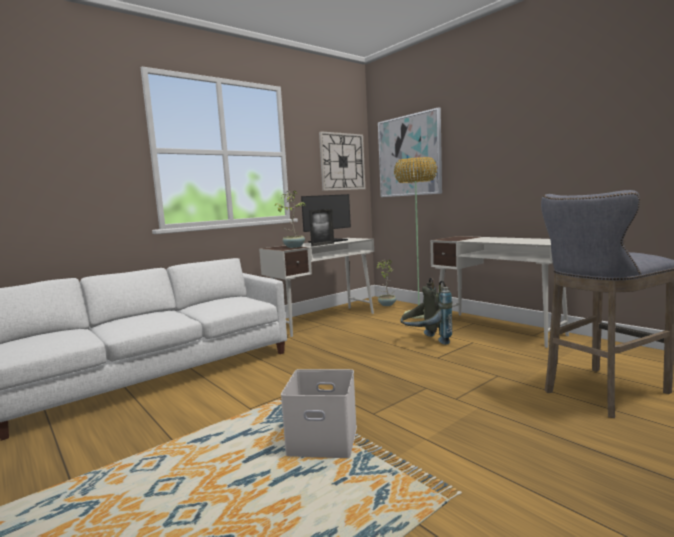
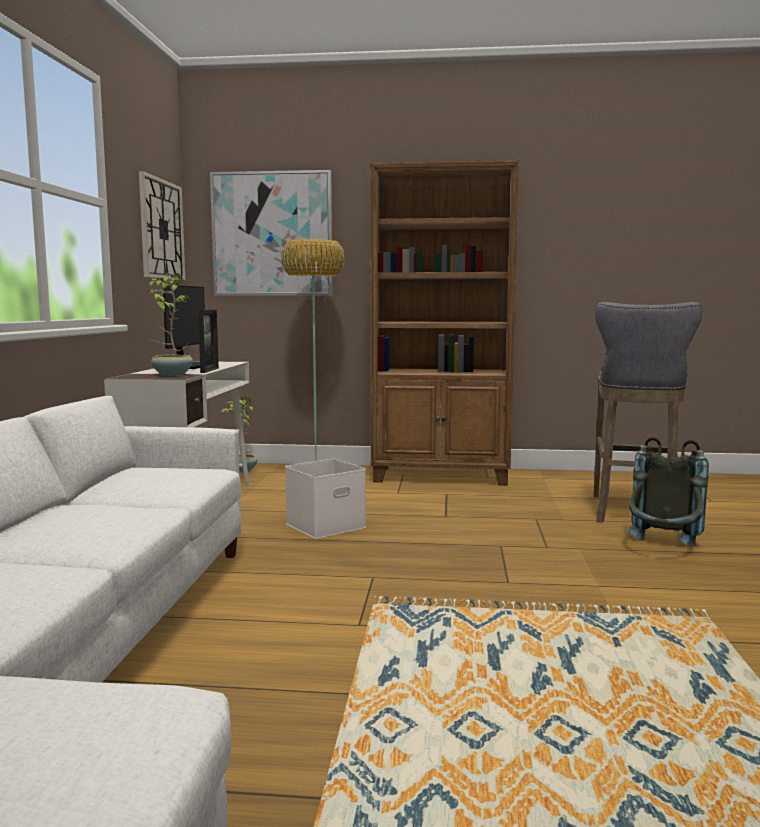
camera: 45 degrees left, 0 degrees up
white storage box [281,369,357,458] -> white storage box moved to [285,459,366,539]
grey backpack [400,278,452,345] -> grey backpack moved to [627,437,709,547]
white desk [430,236,569,348] -> brown bookcase [370,160,519,486]

